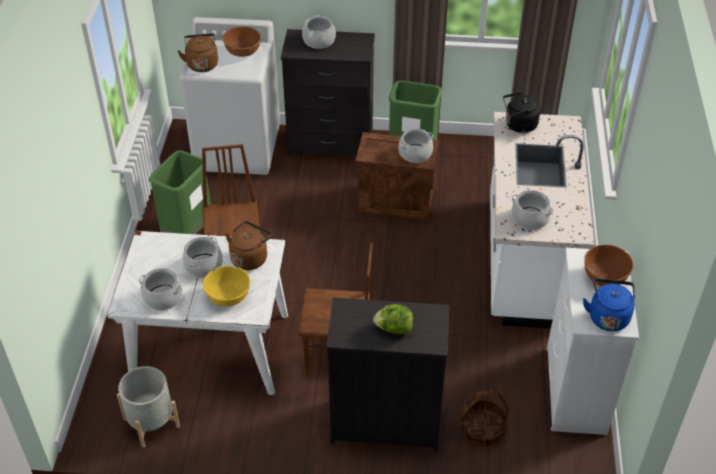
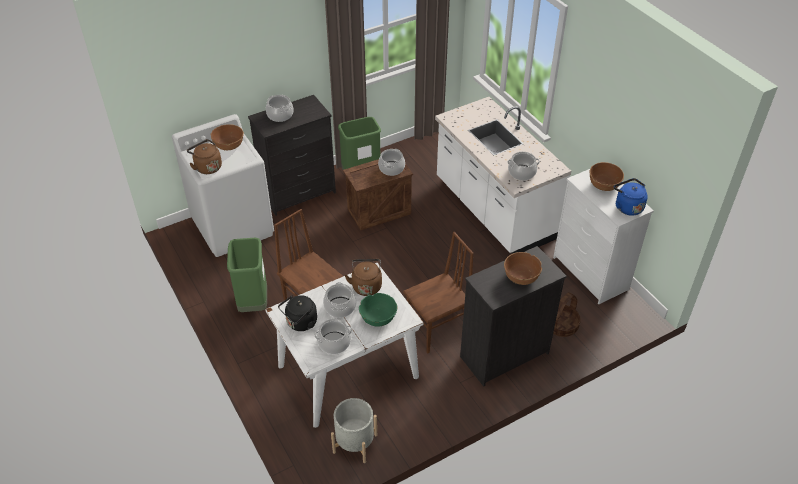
camera: 35 degrees left, 0 degrees up
yellow bowl [203,266,251,306] -> green bowl [359,293,398,327]
lettuce [373,304,413,334] -> brown bowl [504,252,542,285]
black kettle [503,92,541,133] -> black kettle moved to [278,295,317,331]

